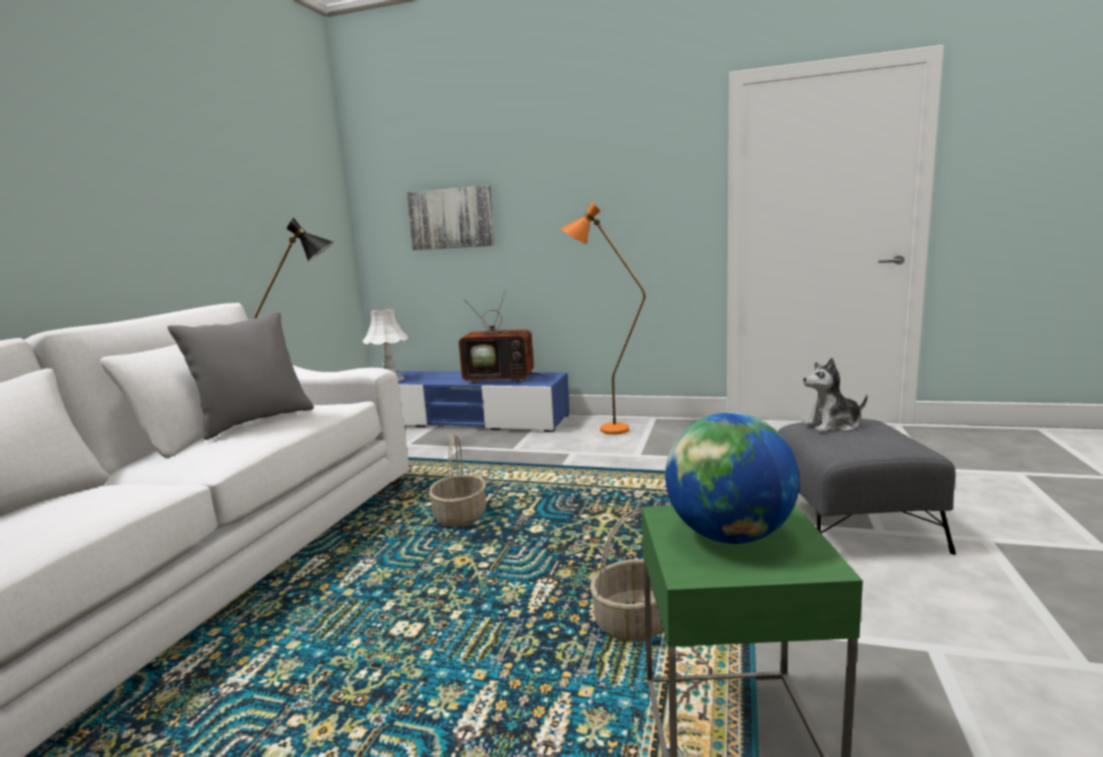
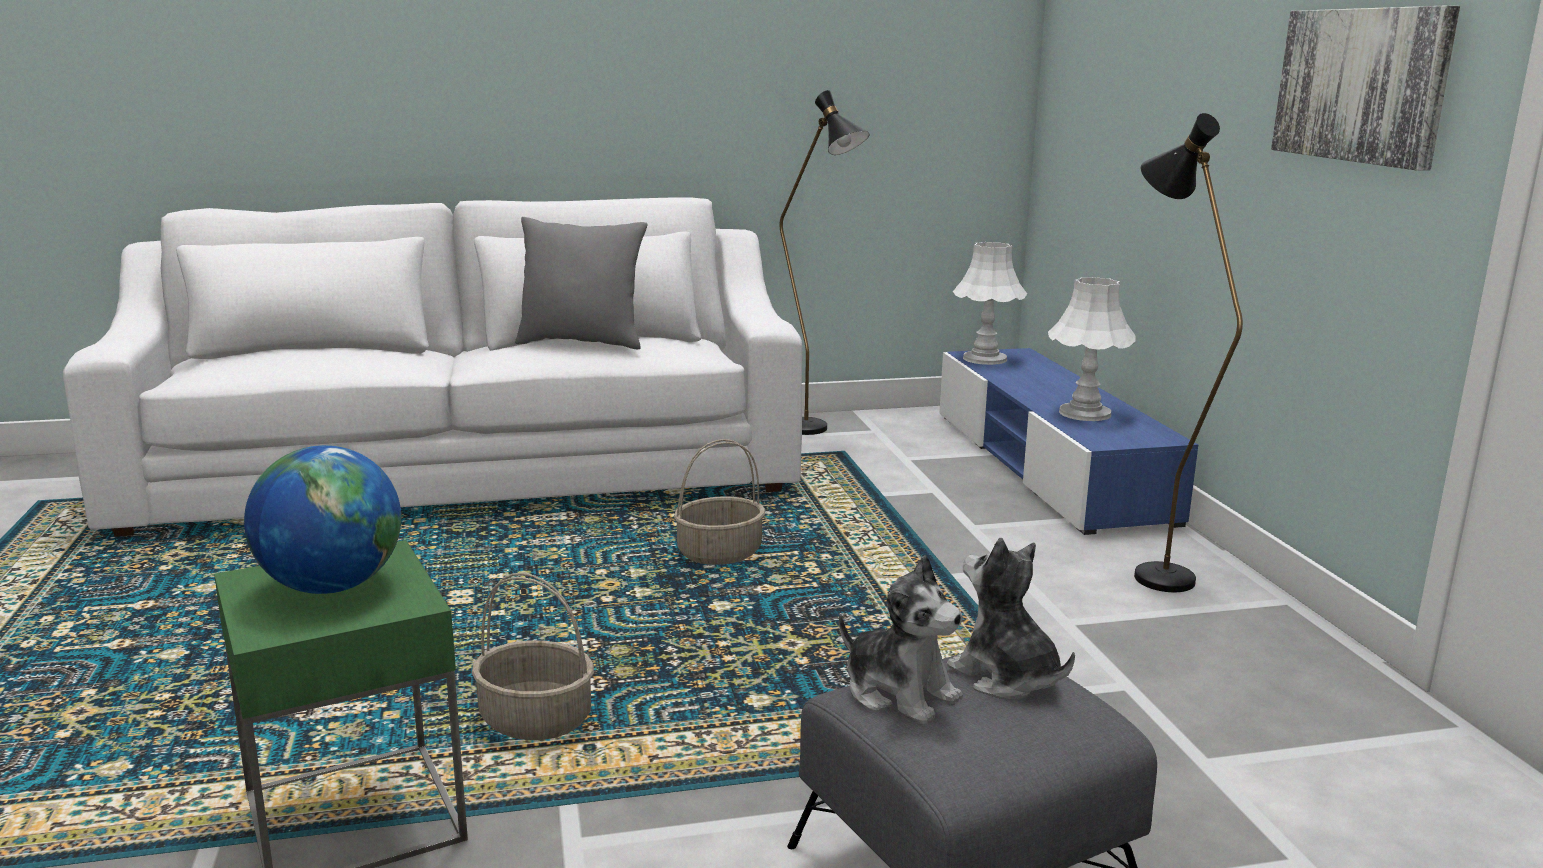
camera: 60 degrees right, 5 degrees up
picture [407,185,495,250] -> picture moved to [1271,5,1460,171]
television [459,290,546,384] -> white table lamp [1048,277,1135,421]
orange floor lamp [561,202,646,435] -> black floor lamp [1134,113,1243,592]
none -> plush toy [839,555,963,724]

